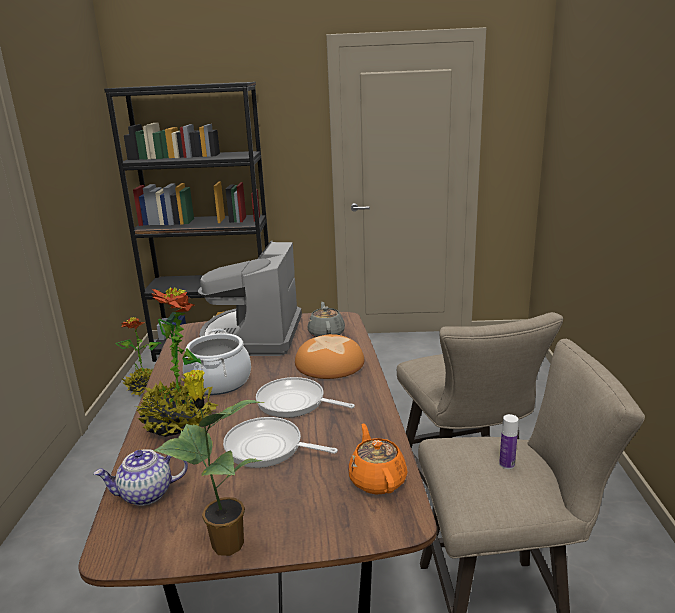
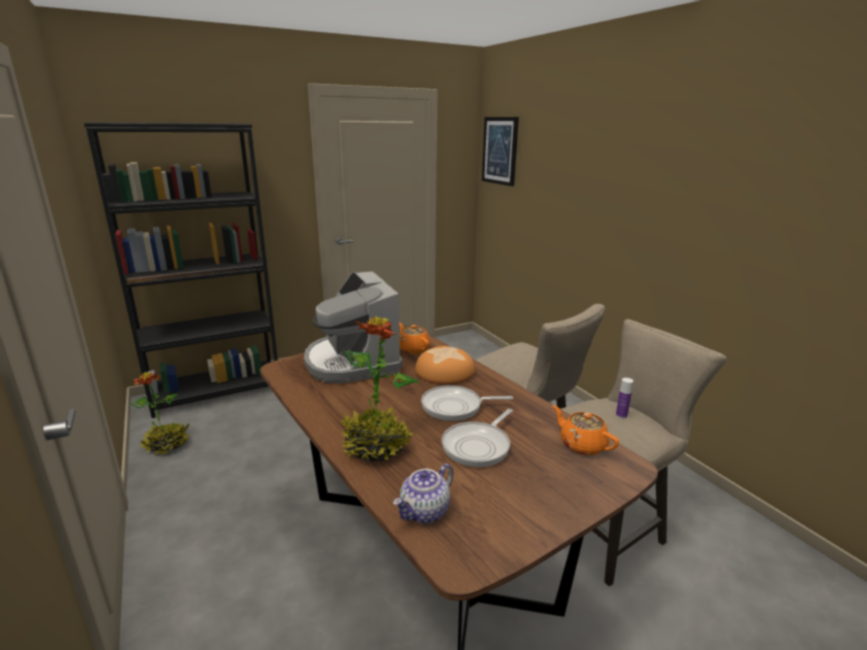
camera: 30 degrees left, 0 degrees up
potted plant [154,369,264,556] -> none
cooking pot [183,329,251,395] -> none
frying pan [223,417,338,468] -> frying pan turned 45 degrees counterclockwise [442,409,513,467]
grey teapot [308,302,345,337] -> orange teapot [399,322,430,354]
none -> picture [482,117,519,186]

